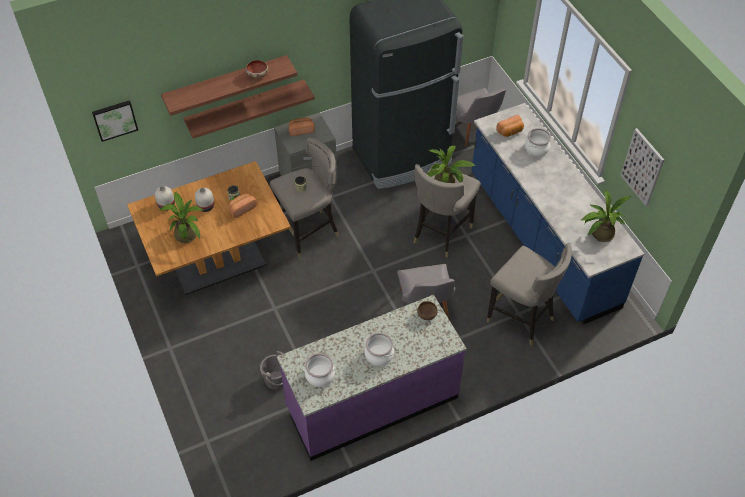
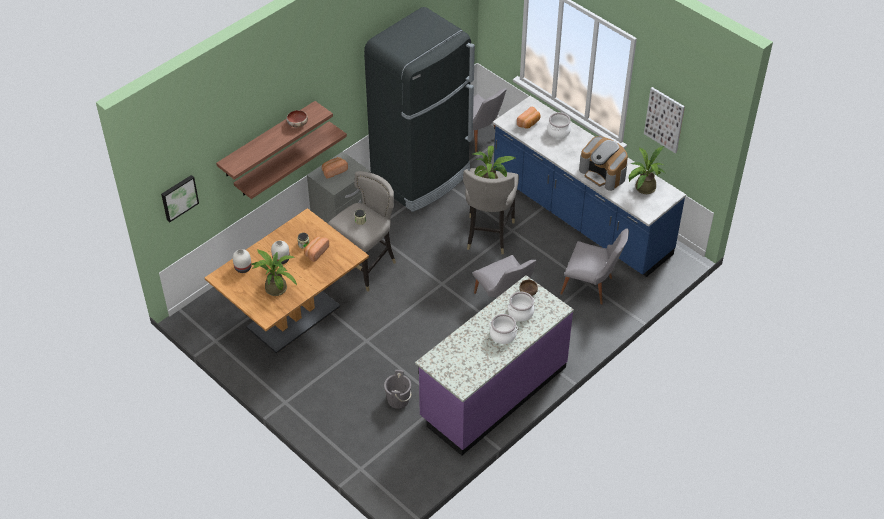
camera: 20 degrees left, 5 degrees down
cooking pot [303,353,336,387] -> cooking pot moved to [508,292,535,321]
grey stool [487,244,572,346] -> grey chair [560,229,629,304]
none -> coffee machine [579,136,628,191]

